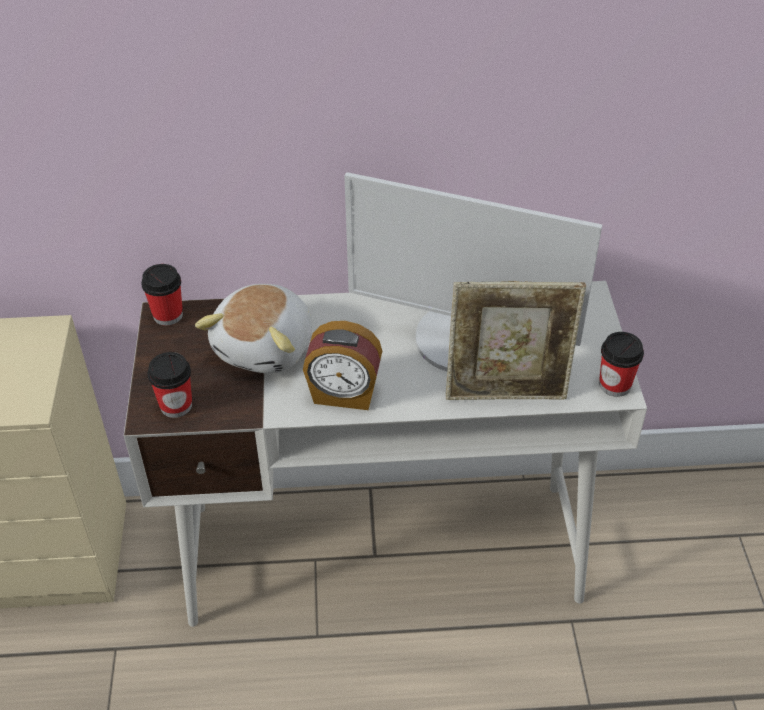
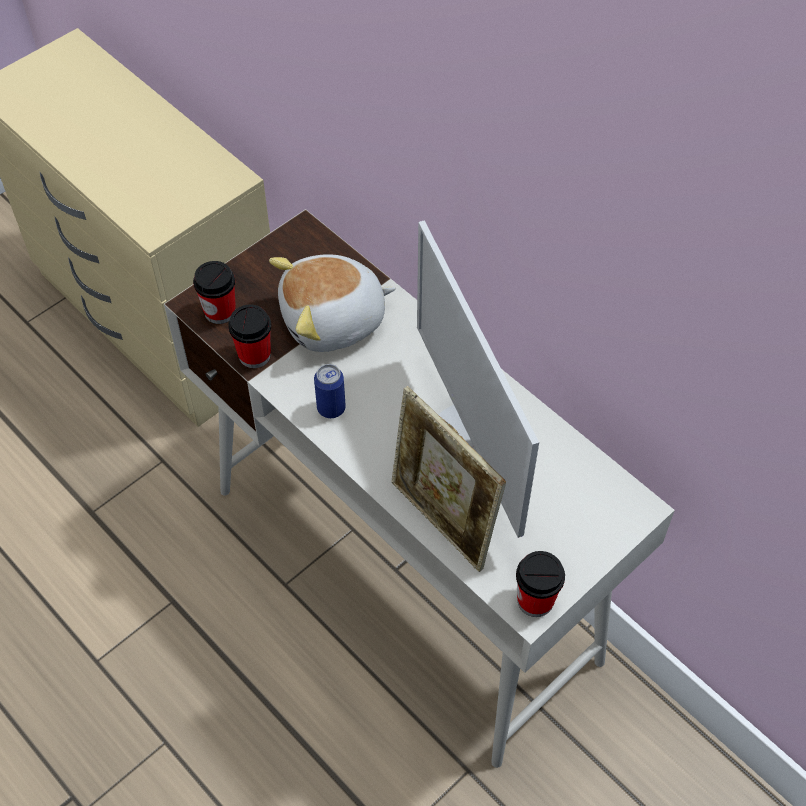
camera: 50 degrees right, 10 degrees up
cup [141,264,183,325] -> cup moved to [228,304,271,368]
alarm clock [303,321,382,410] -> can [314,364,346,418]

